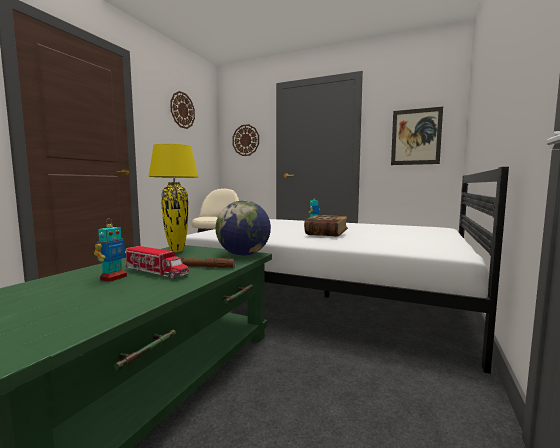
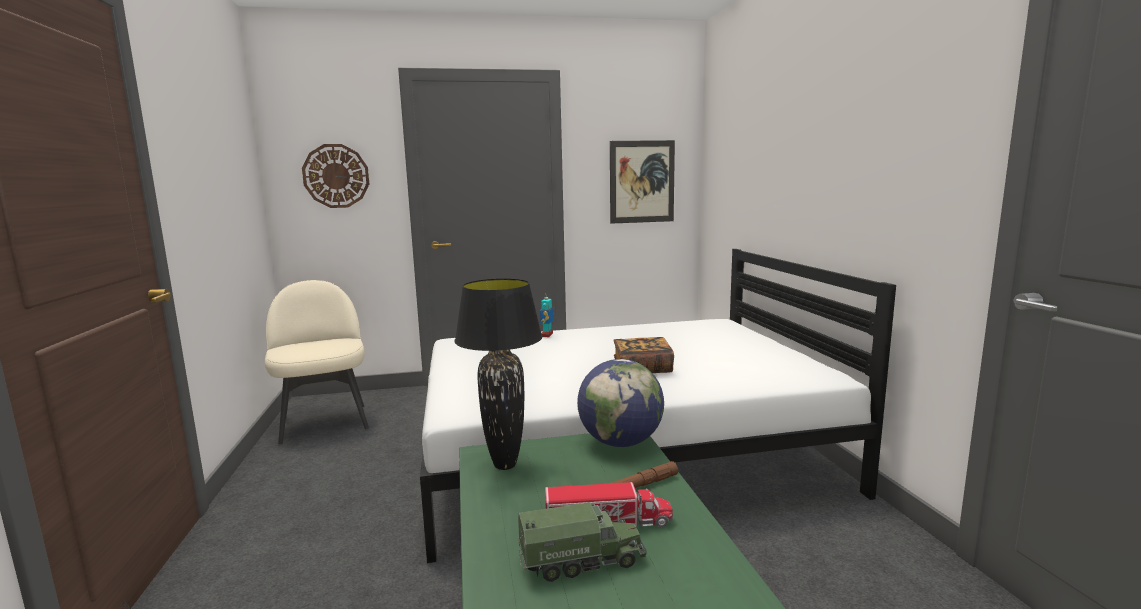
camera: 35 degrees left, 5 degrees up
toy robot [94,218,127,282] -> toy truck [518,502,647,582]
yellow table lamp [148,144,198,252] -> black table lamp [455,278,542,470]
wall clock [170,91,195,129] -> none

